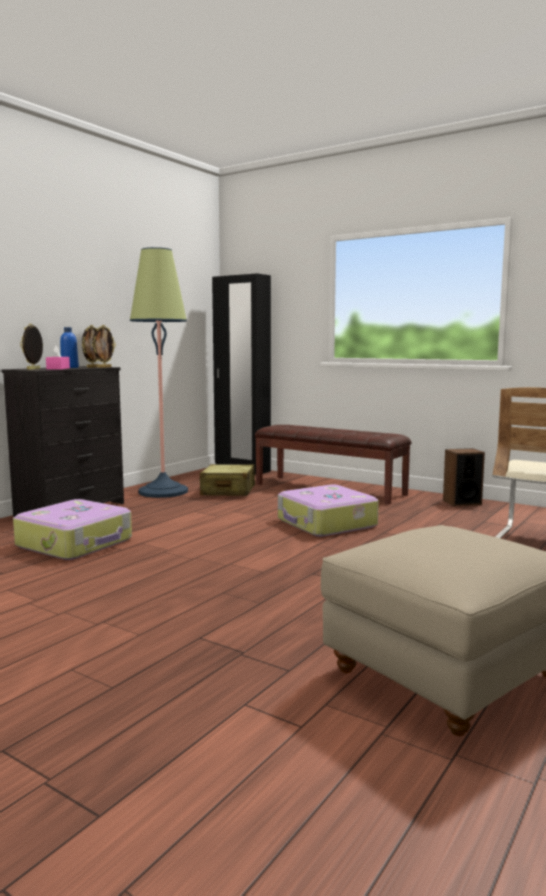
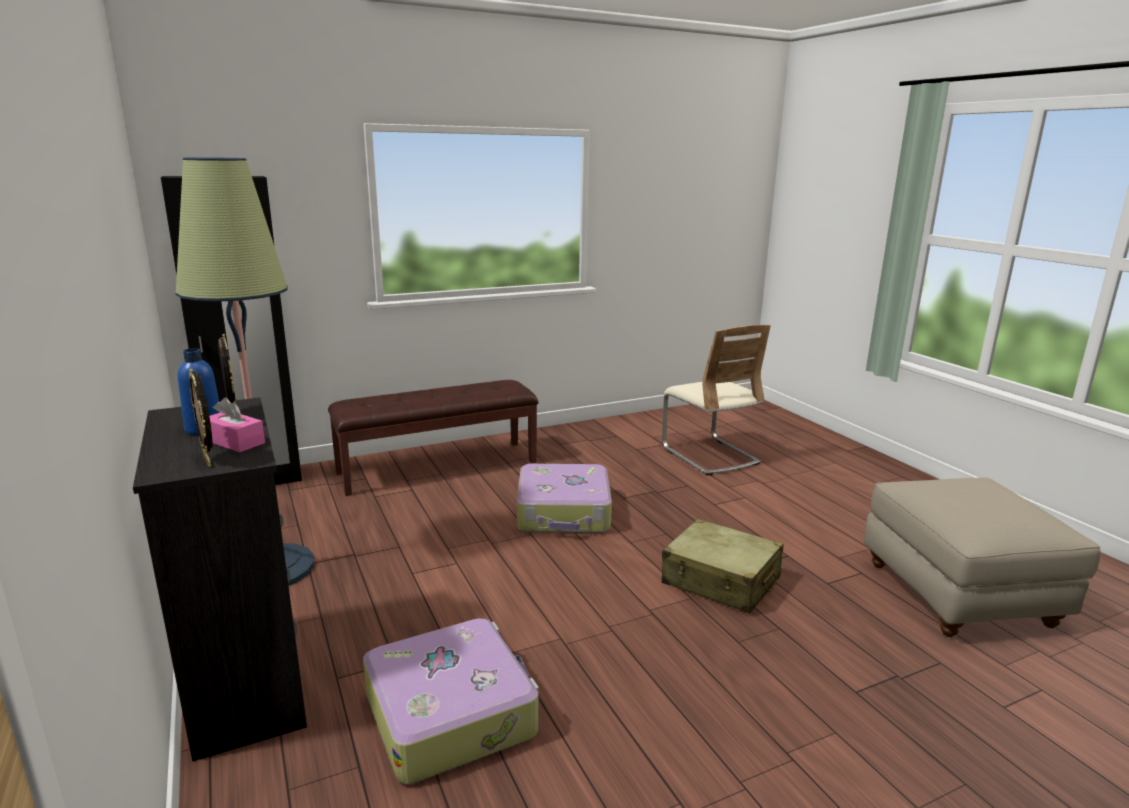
camera: 60 degrees left, 10 degrees up
picture frame [92,325,116,368] -> none
beige suitcase [200,464,255,496] -> beige suitcase moved to [662,519,783,614]
speaker [443,448,485,506] -> none

